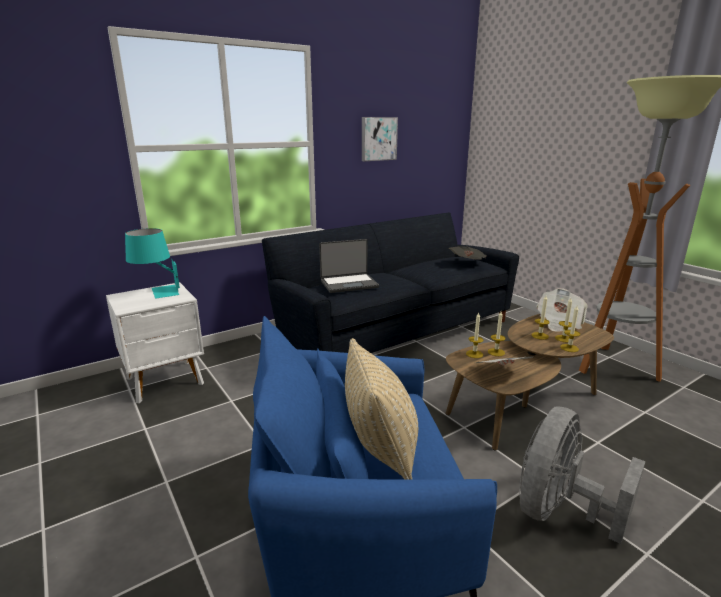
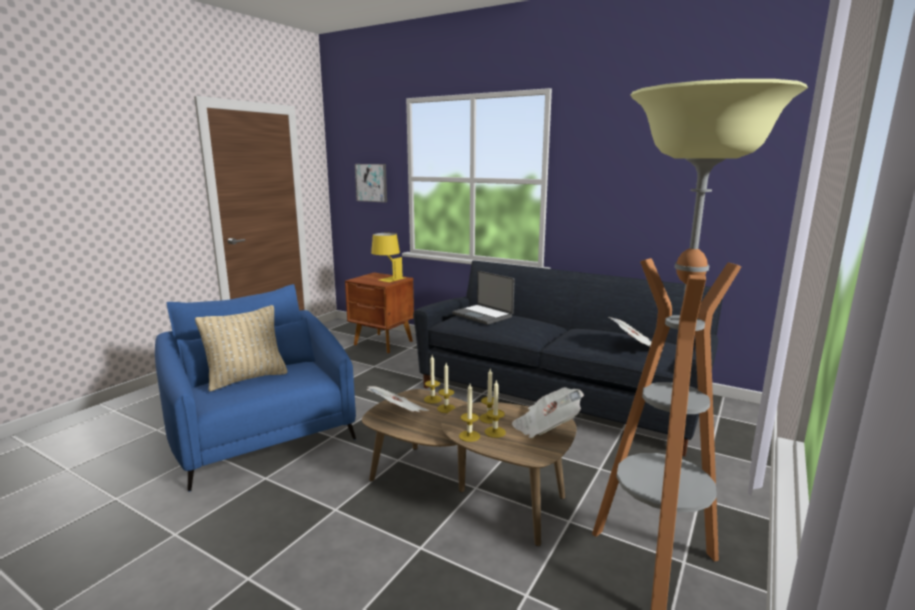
camera: 65 degrees right, 5 degrees down
white nightstand [106,282,204,403] -> brown nightstand [345,272,414,353]
turquoise table lamp [125,228,180,299] -> yellow table lamp [371,233,405,282]
picture [362,117,398,161] -> picture moved to [355,164,387,203]
grey fan [519,406,646,544] -> none

